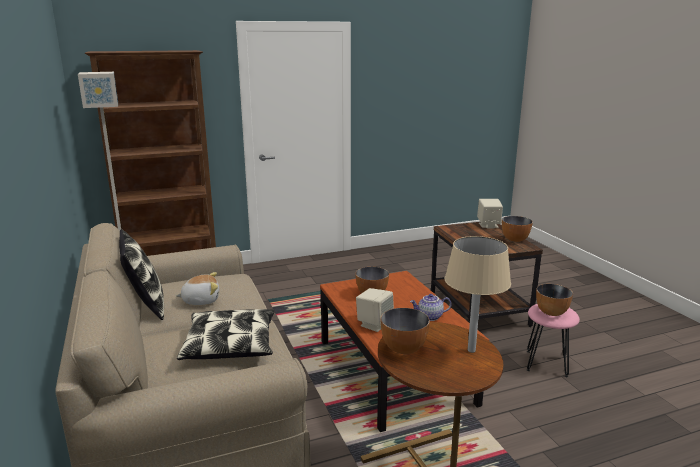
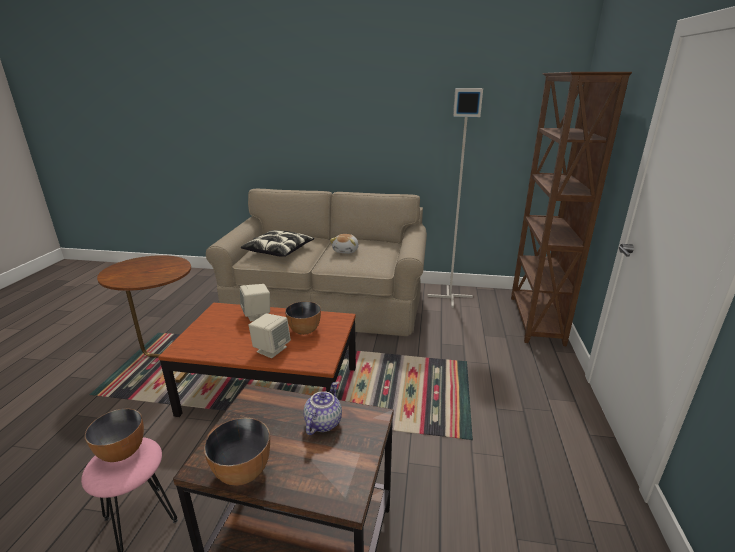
camera: 120 degrees right, 5 degrees up
pillow [119,229,164,320] -> none
bowl [381,308,430,354] -> none
teapot [410,294,452,321] -> teapot moved to [304,382,342,435]
beige table lamp [445,236,511,353] -> none
beige speaker [477,199,503,229] -> beige speaker moved to [249,313,291,358]

